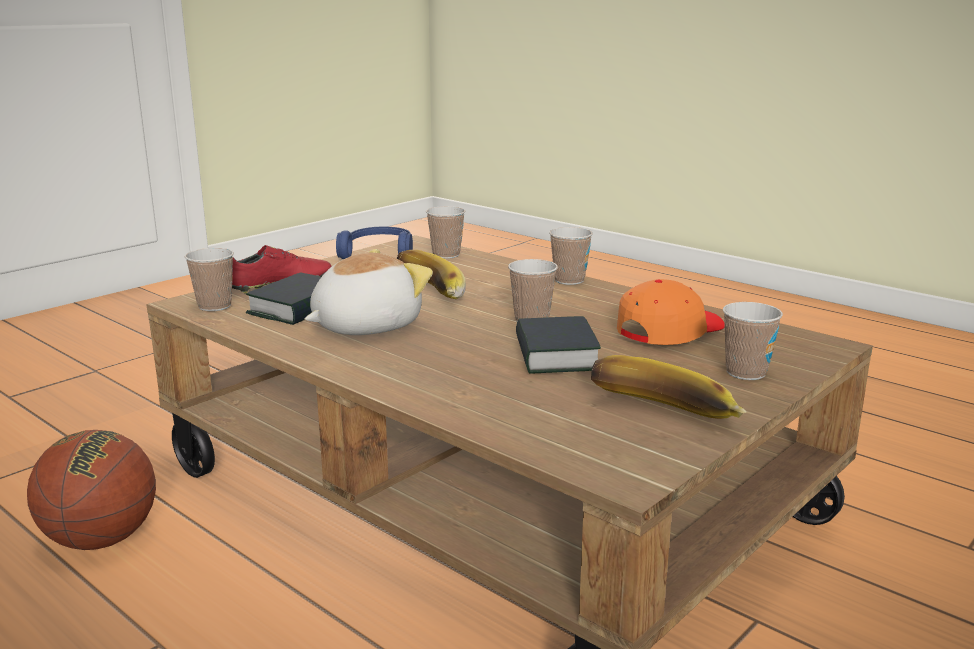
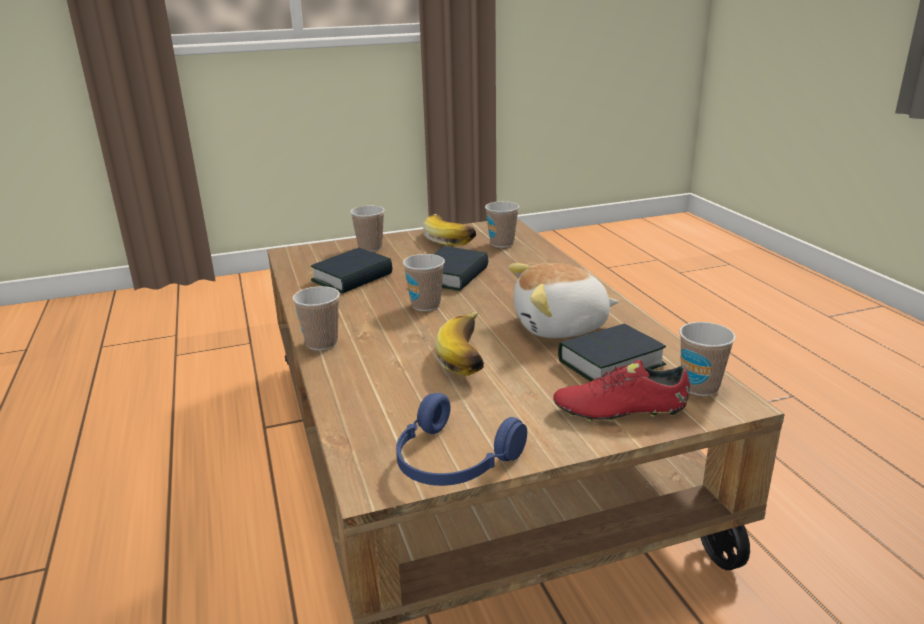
camera: 150 degrees left, 5 degrees up
basketball [27,430,156,550] -> none
cup [426,206,465,259] -> cup moved to [485,201,519,248]
orange cap [617,279,725,345] -> book [311,248,392,294]

